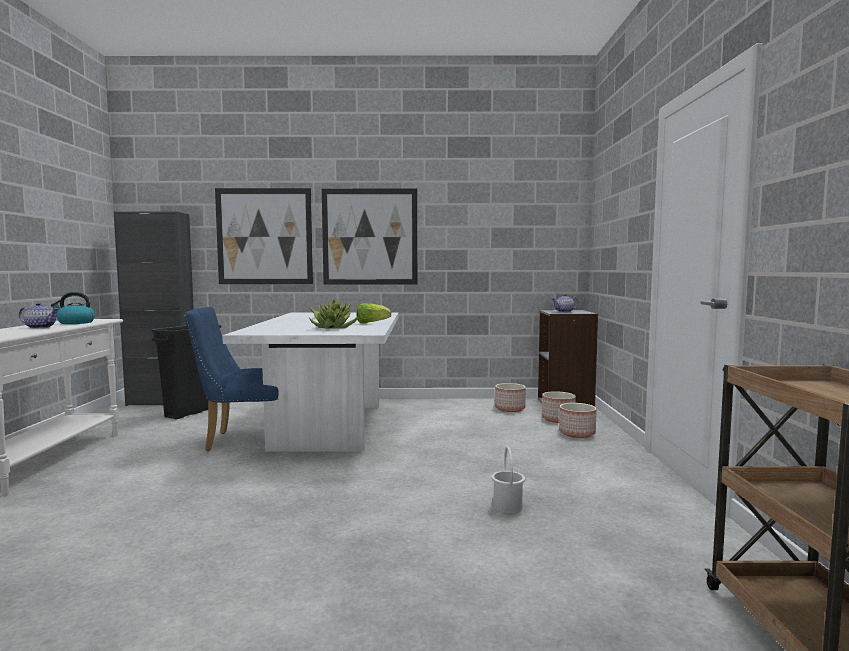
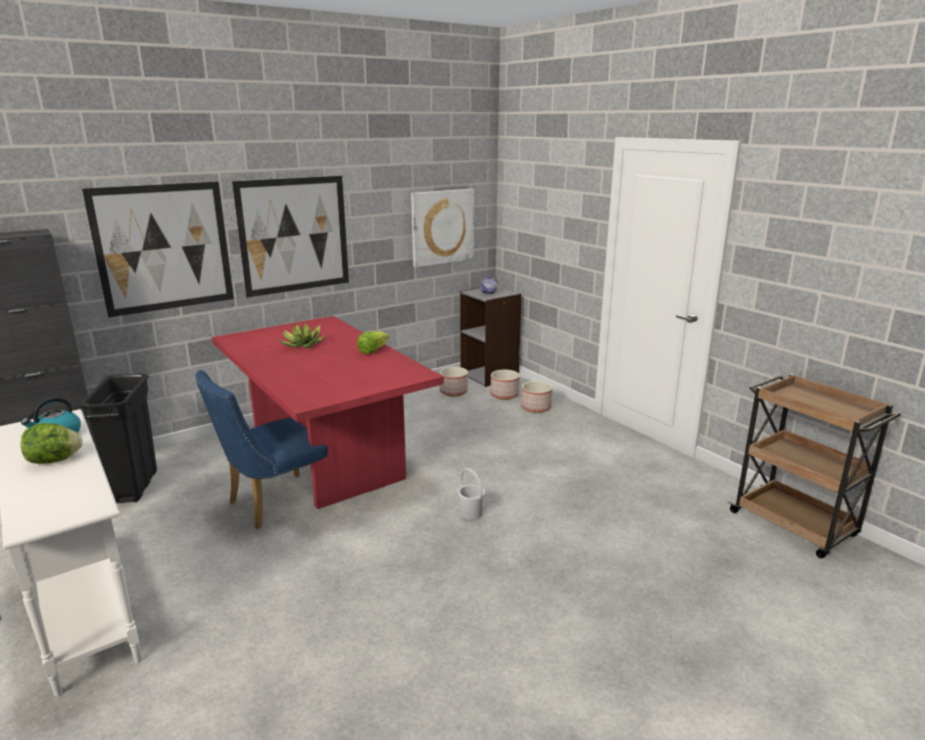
camera: 35 degrees left, 15 degrees up
teapot [19,303,59,329] -> lettuce [21,423,82,464]
white dining table [222,313,398,451] -> red dining table [212,316,444,509]
potted plant [309,305,360,329] -> none
white bucket [491,446,525,513] -> white bucket moved to [458,468,485,520]
none -> picture [411,189,474,267]

